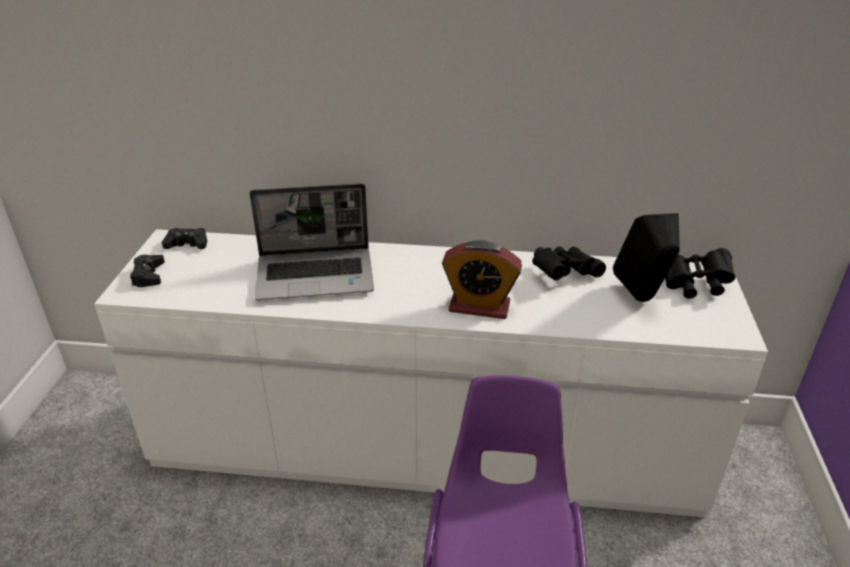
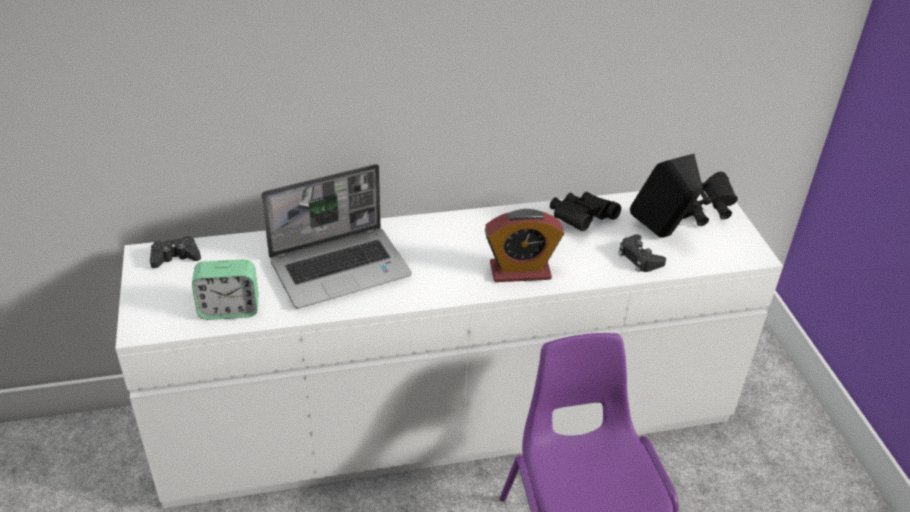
camera: 20 degrees left, 5 degrees up
black game controller [130,255,165,287] -> black game controller moved to [618,234,666,272]
none -> alarm clock [192,259,258,320]

